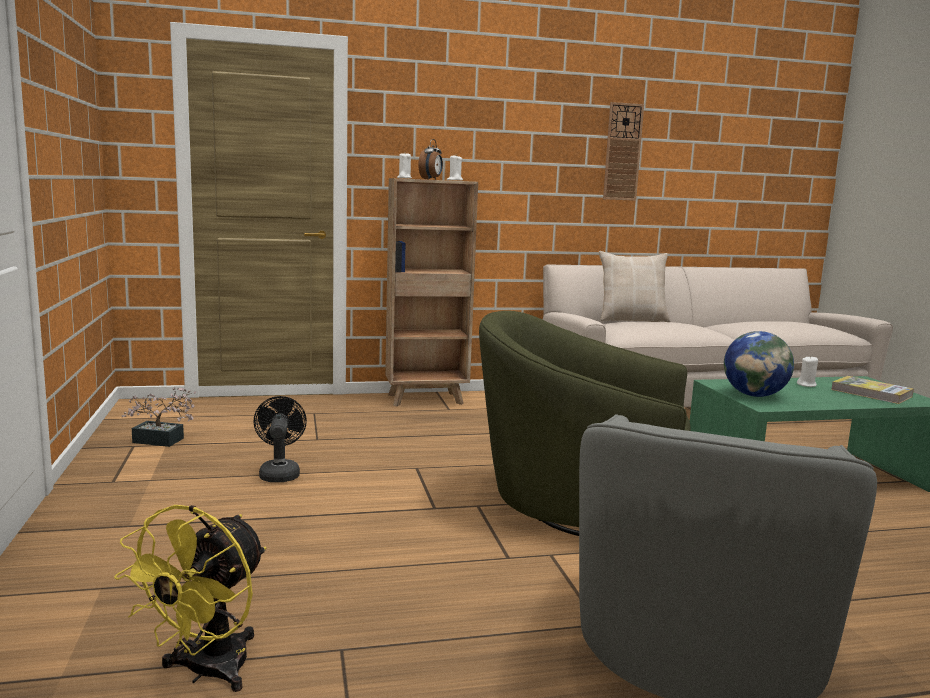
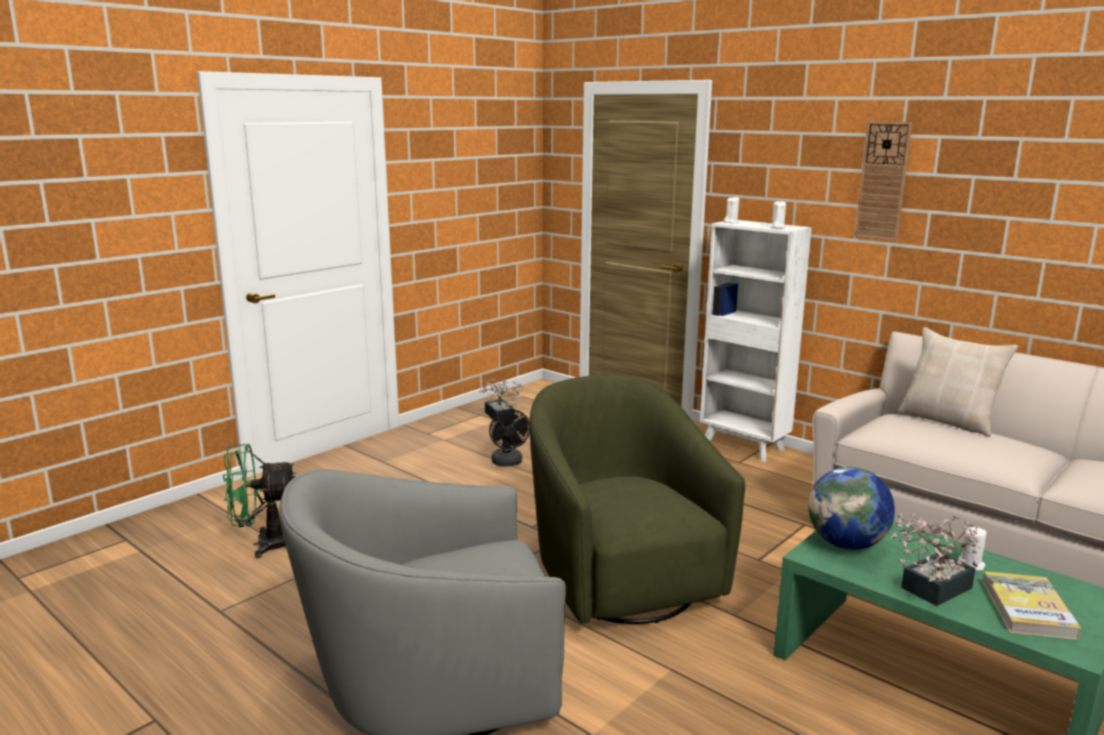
camera: 55 degrees right, 5 degrees up
yellow fan [114,505,266,692] -> green fan [223,444,296,558]
black fan [253,396,307,482] -> black fan turned 120 degrees clockwise [489,409,530,467]
brown bookcase [385,178,478,406] -> white bookcase [700,220,812,462]
alarm clock [418,139,443,180] -> none
wall clock [603,102,644,201] -> wall clock moved to [855,121,912,241]
none -> potted plant [890,513,981,606]

